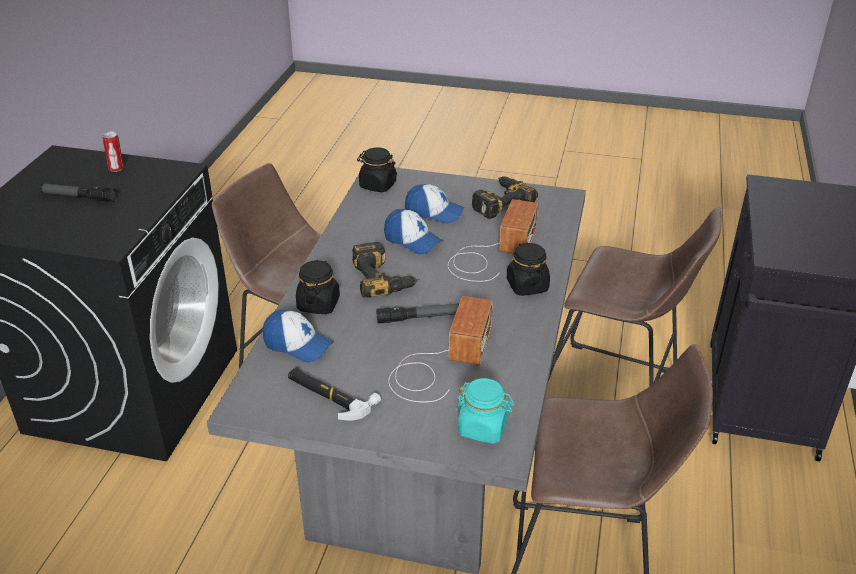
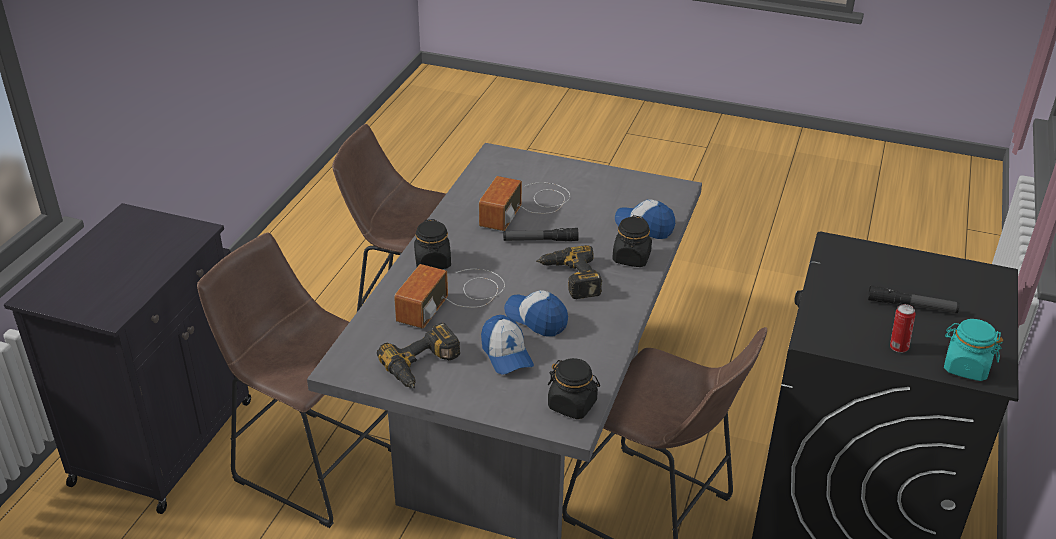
camera: 175 degrees left, 0 degrees up
hammer [288,367,381,421] -> none
cap [405,184,464,224] -> cap turned 135 degrees counterclockwise [481,315,534,375]
turquoise jar [455,378,514,444] -> turquoise jar moved to [944,319,1003,381]

